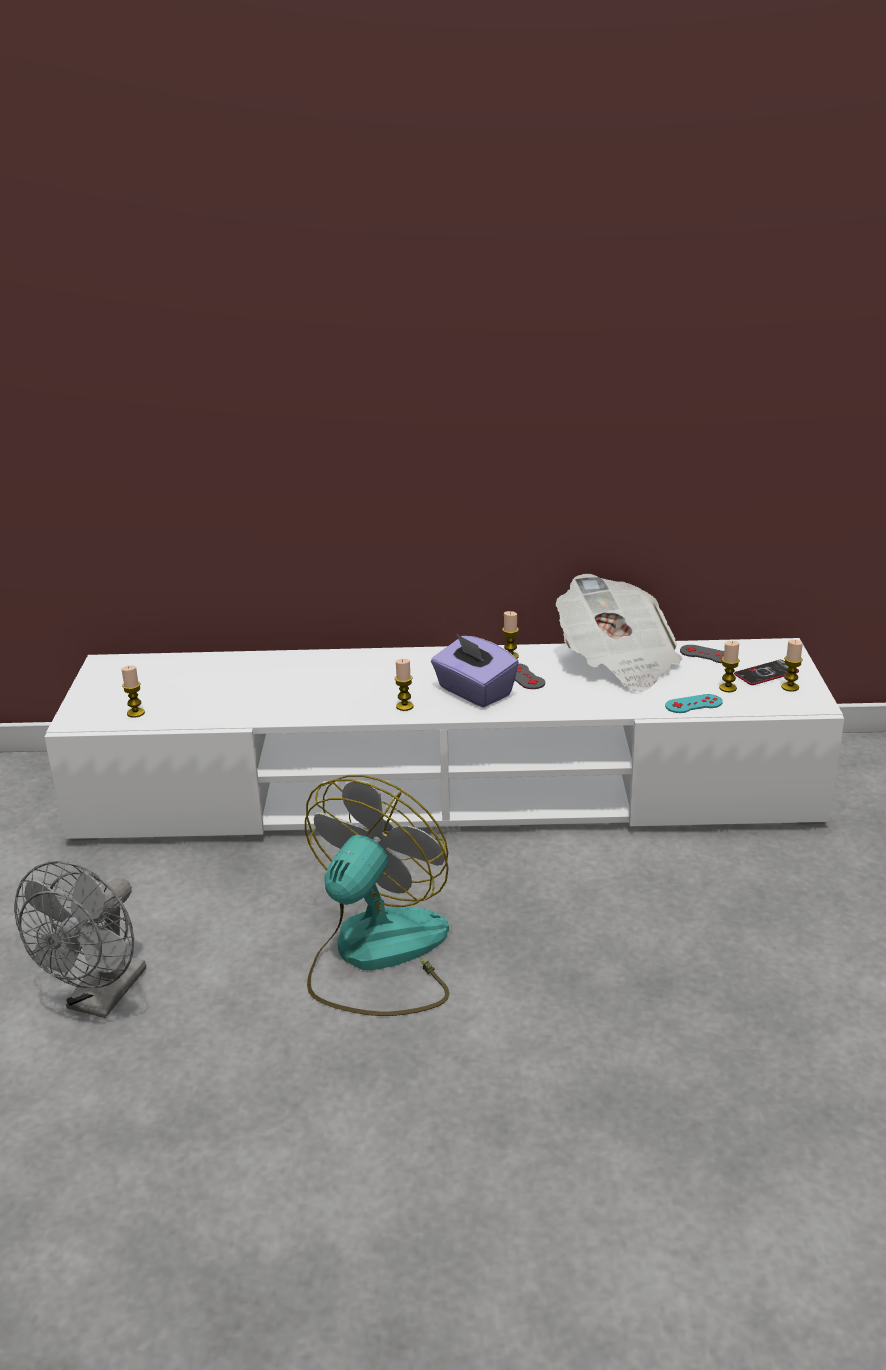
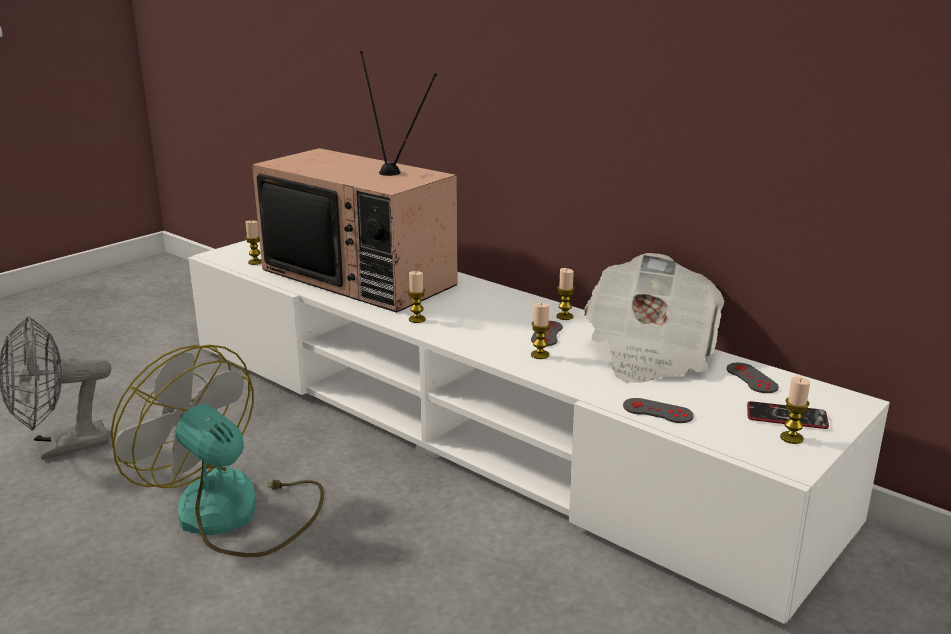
camera: 40 degrees right, 5 degrees down
fan [305,775,449,1016] -> fan turned 120 degrees counterclockwise [111,345,324,557]
purple tissue box [431,633,519,707] -> none
turquoise game controller [665,694,723,713] -> grey game controller [623,398,694,423]
candle [719,641,740,692] -> candle moved to [531,303,551,359]
none -> television [252,51,458,313]

